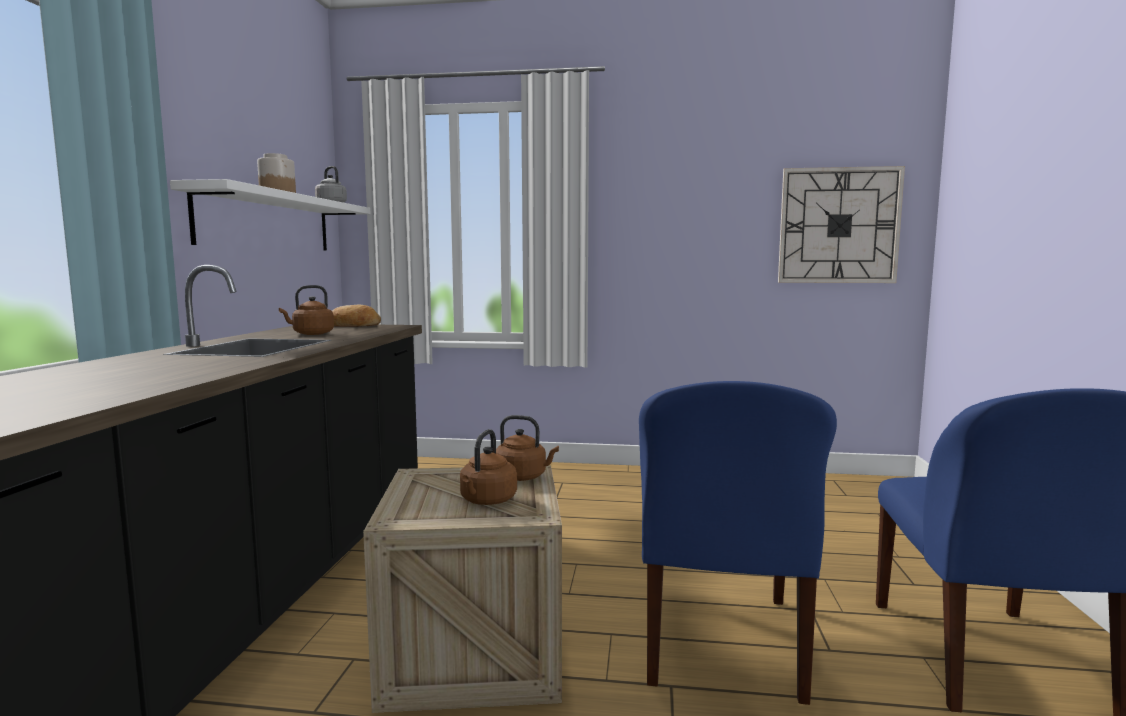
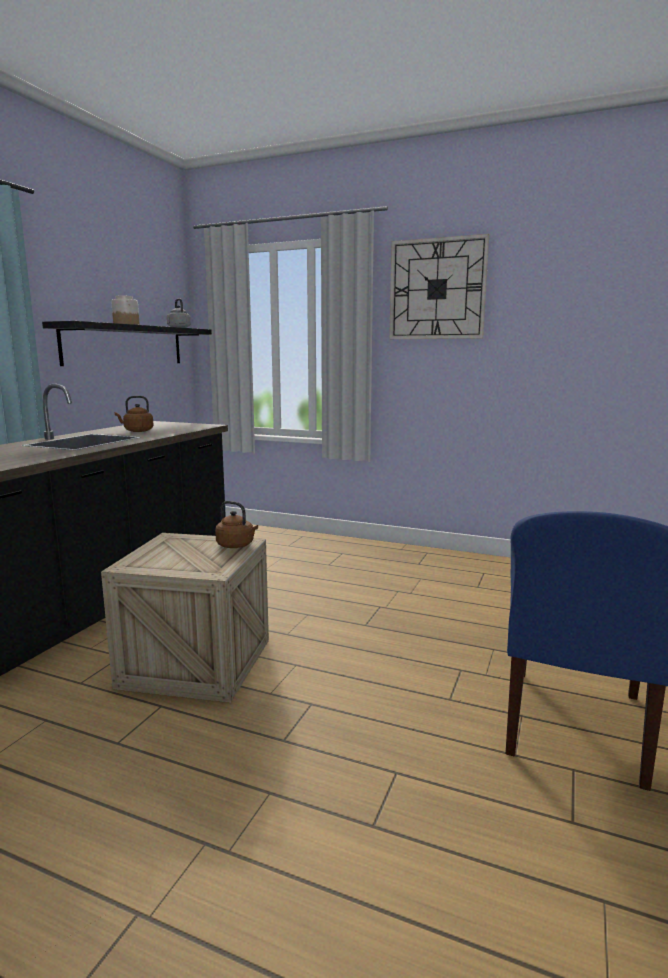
camera: 15 degrees right, 5 degrees up
white shelf [170,179,371,251] -> black shelf [42,321,212,366]
bread [332,304,381,327] -> none
brown kettle [460,429,517,505] -> none
blue chair [639,381,837,705] -> none
wall clock [778,166,905,283] -> wall clock moved to [389,234,489,339]

